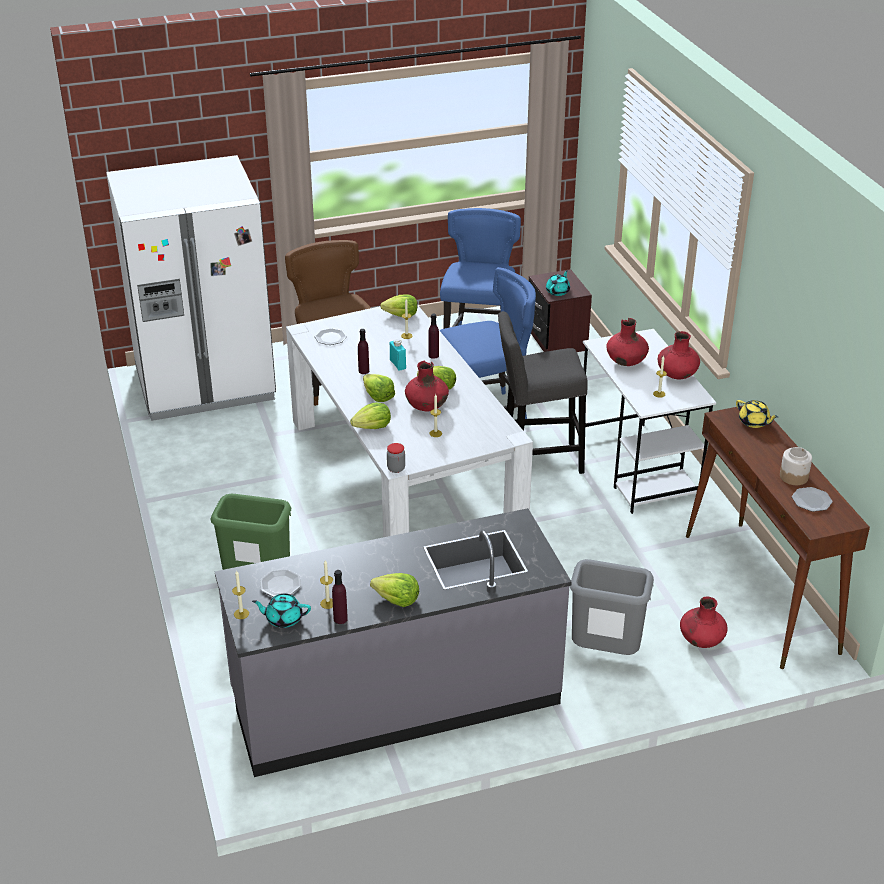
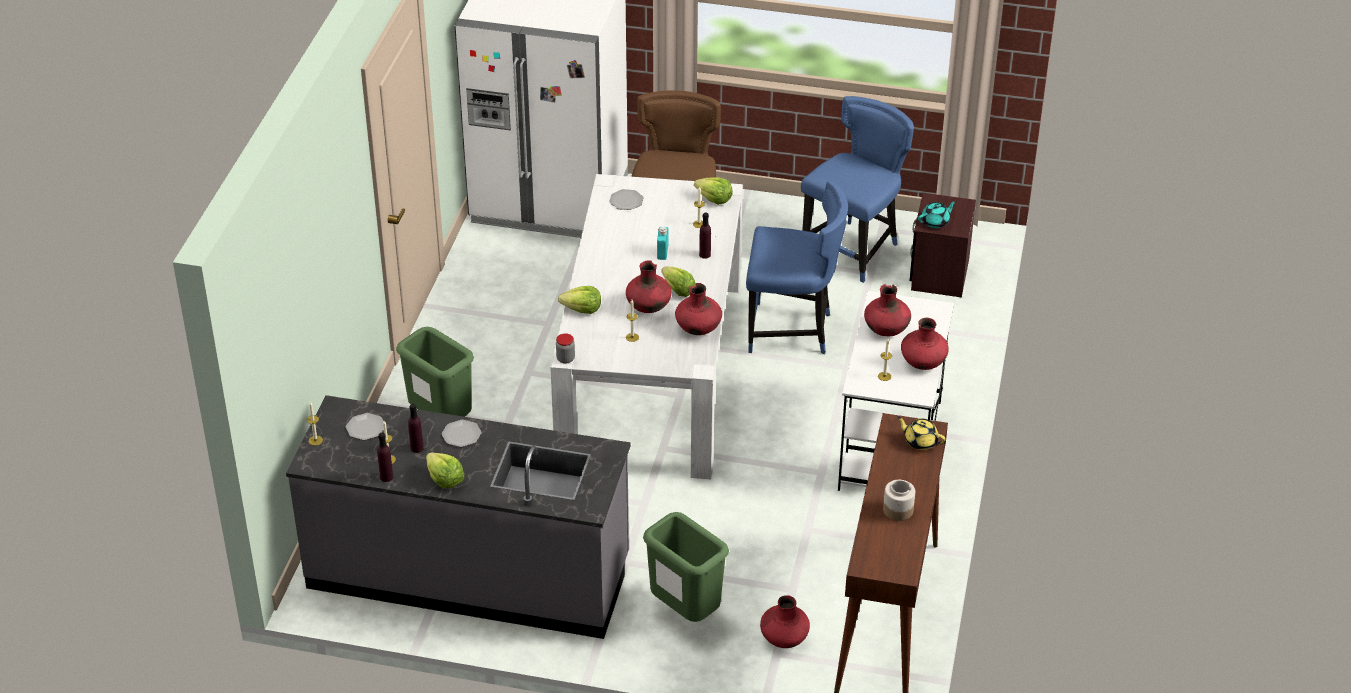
camera: 30 degrees right, 5 degrees up
turquoise teapot [252,594,311,628] -> none
purple bottle [358,329,369,374] -> purple bottle moved to [408,404,424,453]
lettuce [363,374,395,402] -> none
grey stool [498,311,588,474] -> none
grey trash can [570,559,654,655] -> green trash can [643,512,729,622]
yellow teapot [736,400,778,428] -> yellow teapot turned 135 degrees clockwise [897,417,946,450]
plate [792,487,832,512] -> plate moved to [441,420,482,447]
none -> red vase [675,283,722,335]

